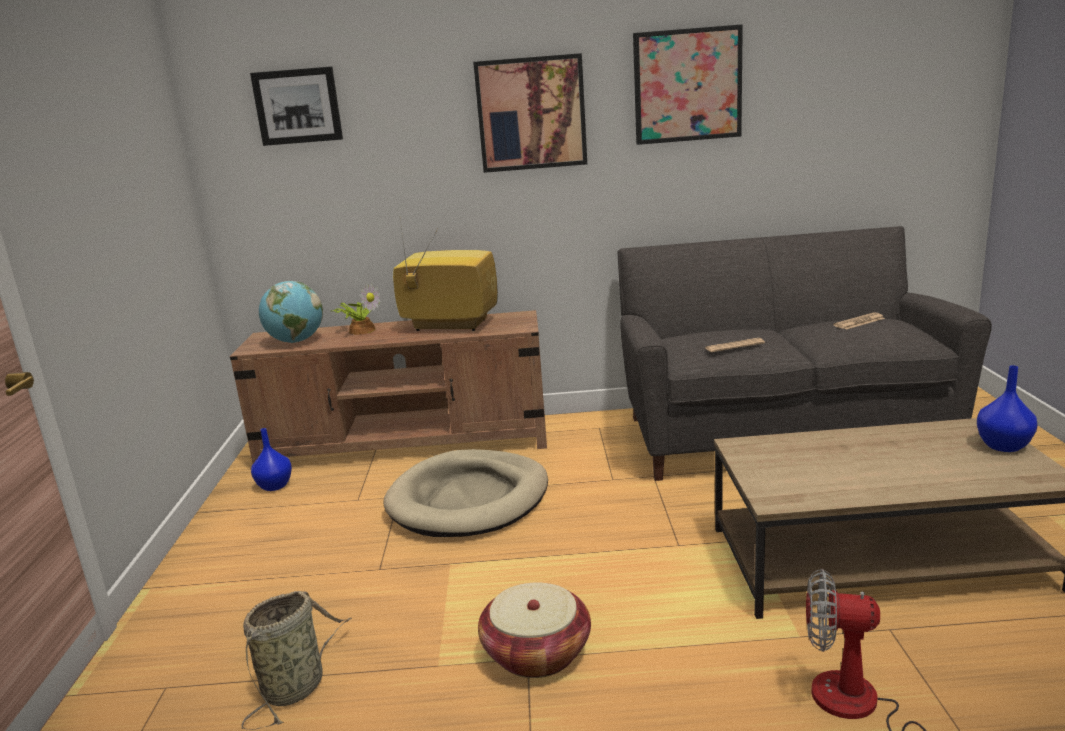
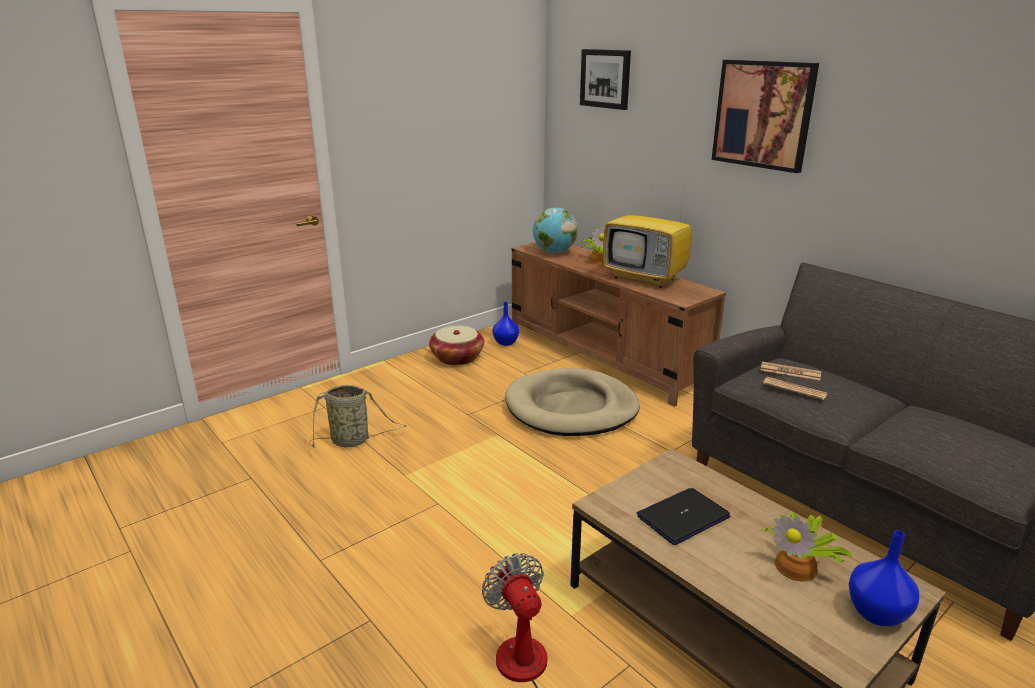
camera: 50 degrees right, 5 degrees up
television [393,213,498,331] -> television turned 150 degrees clockwise [603,186,691,288]
basket [478,583,591,678] -> basket moved to [429,325,484,365]
picture [633,24,743,145] -> none
newspaper [833,313,885,330] -> newspaper moved to [760,362,821,380]
none -> laptop [637,488,730,545]
none -> potted plant [761,511,852,582]

